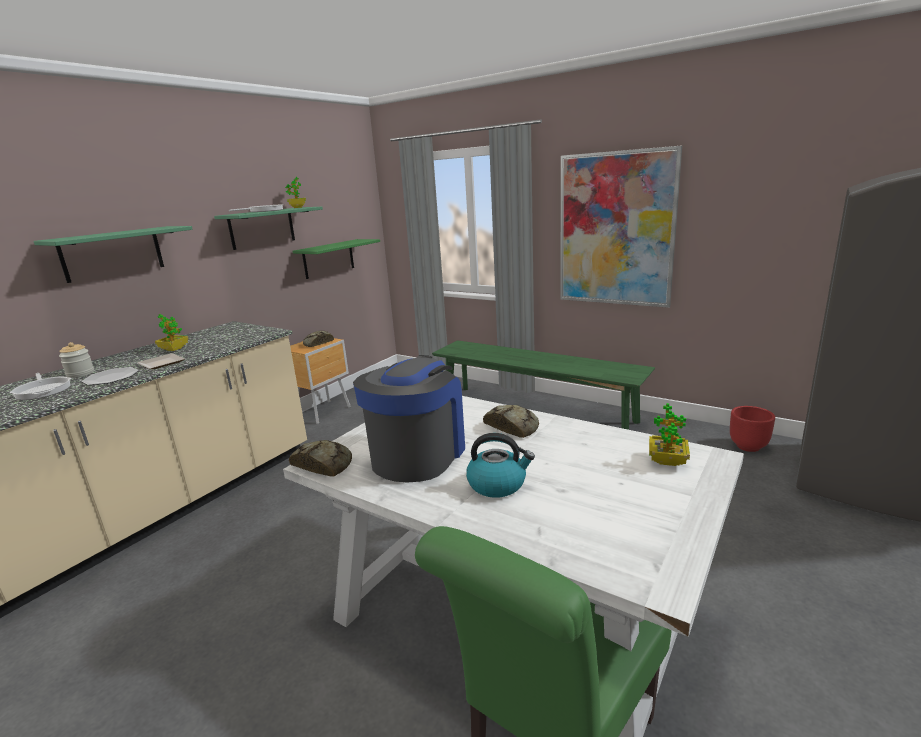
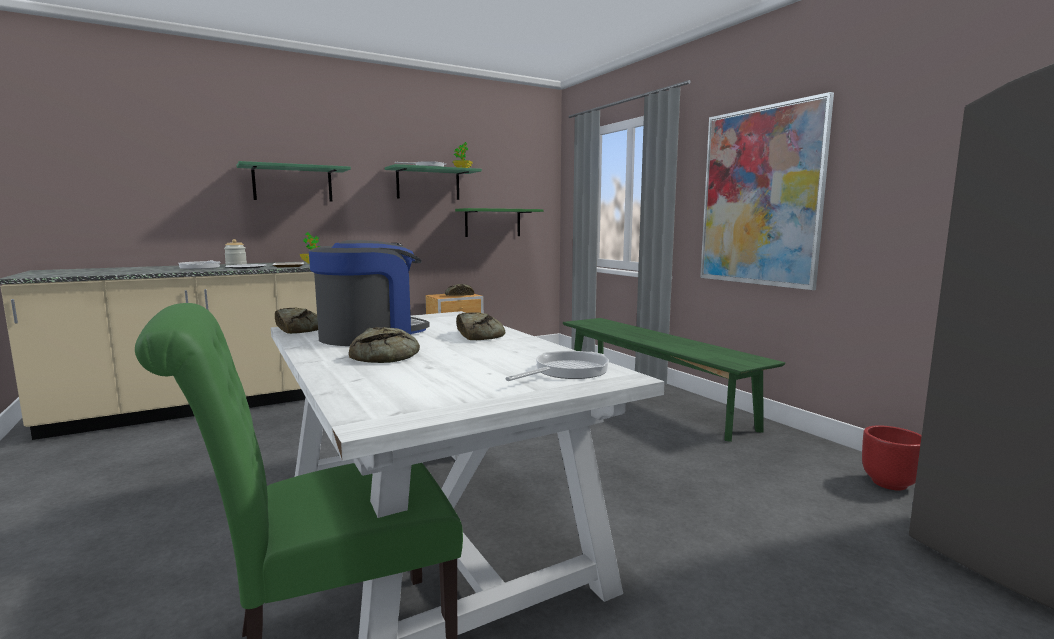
camera: 25 degrees right, 10 degrees down
kettle [466,433,535,498] -> bread [349,327,420,363]
potted plant [649,403,690,466] -> frying pan [505,351,609,381]

